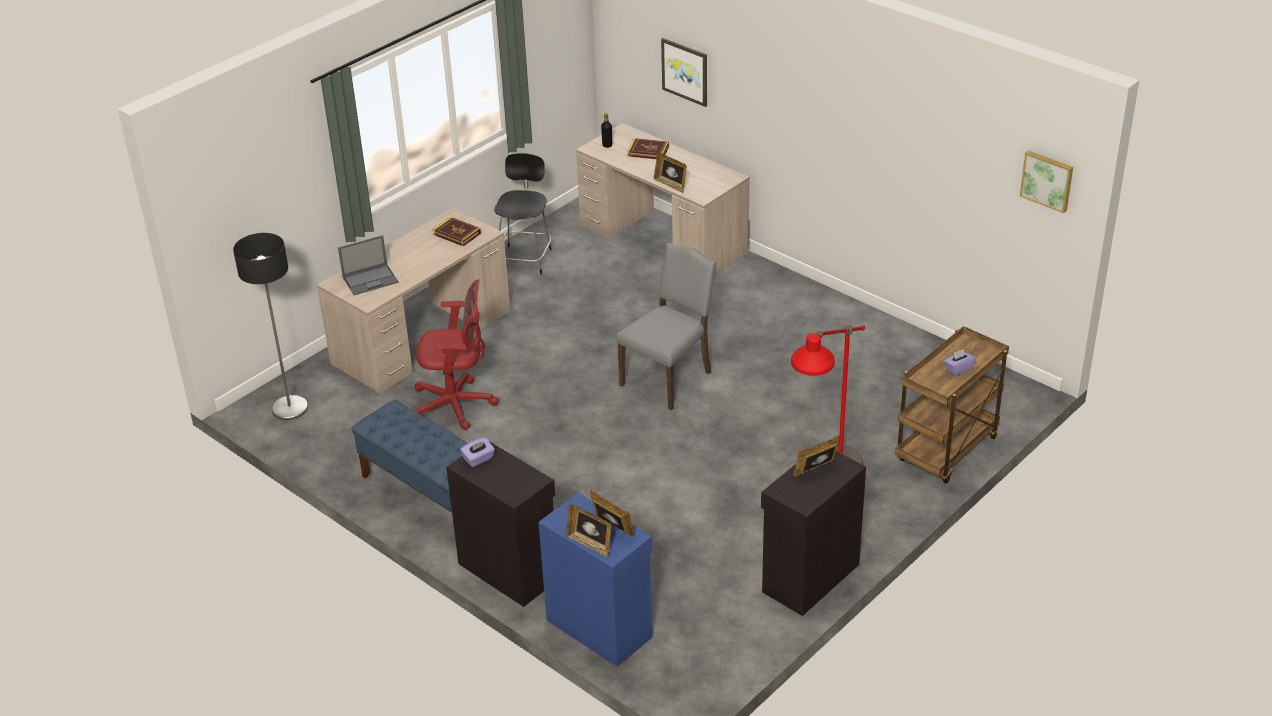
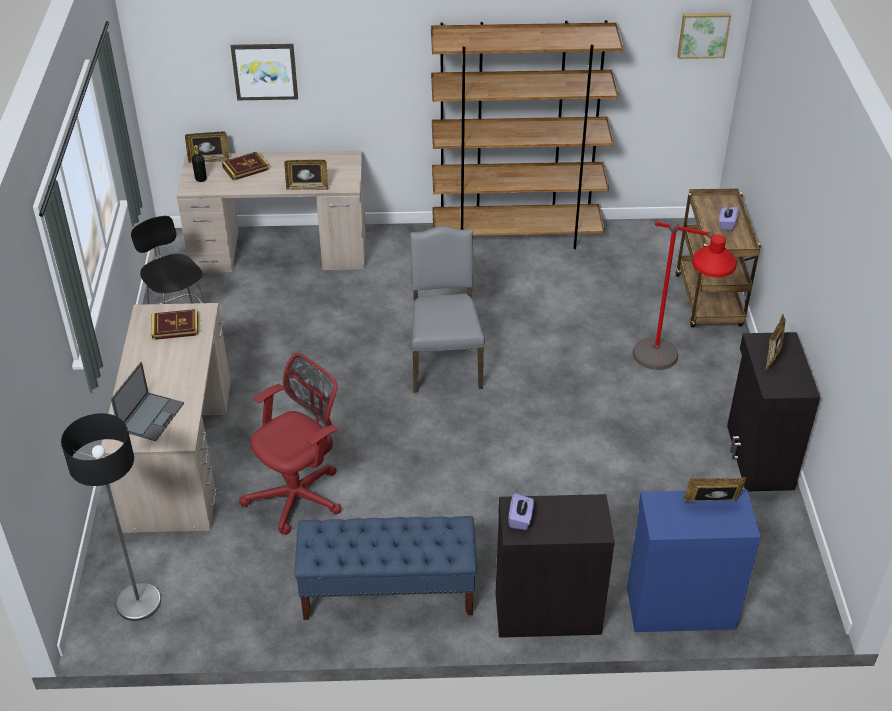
camera: 45 degrees left, 5 degrees up
picture frame [566,504,611,557] -> picture frame moved to [185,132,229,163]
none -> brown bookcase [431,20,623,249]

